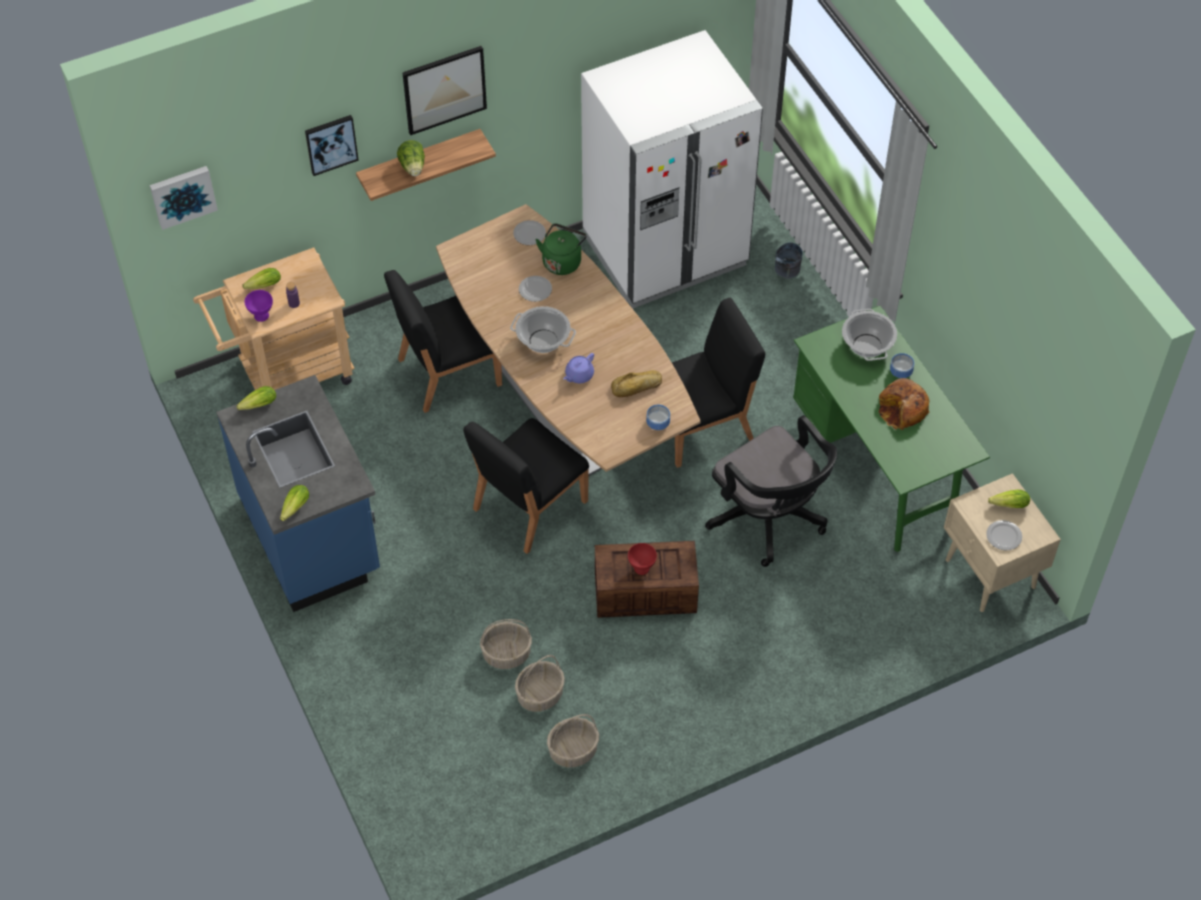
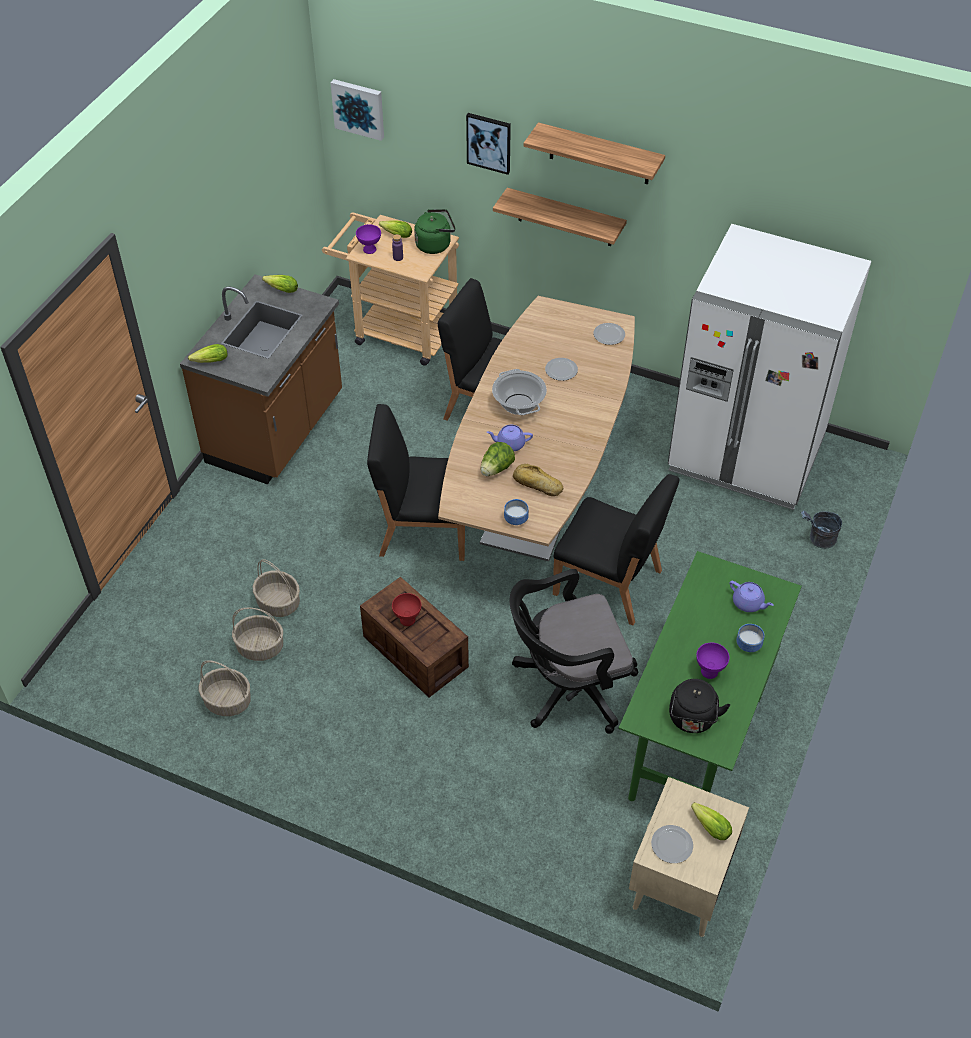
camera: 50 degrees right, 5 degrees down
blue counter [216,375,380,612] -> brown counter [180,274,342,485]
lettuce [397,140,425,176] -> lettuce moved to [480,442,515,476]
picture [403,46,487,135] -> shelf [524,122,665,184]
green kettle [535,223,587,275] -> green kettle moved to [414,209,456,254]
black office chair [705,415,837,567] -> black office chair turned 60 degrees clockwise [510,569,638,734]
cooking pot [842,309,897,361] -> purple teapot [730,581,774,612]
bread [878,378,930,430] -> purple bowl [696,642,729,679]
none -> black kettle [669,679,730,733]

